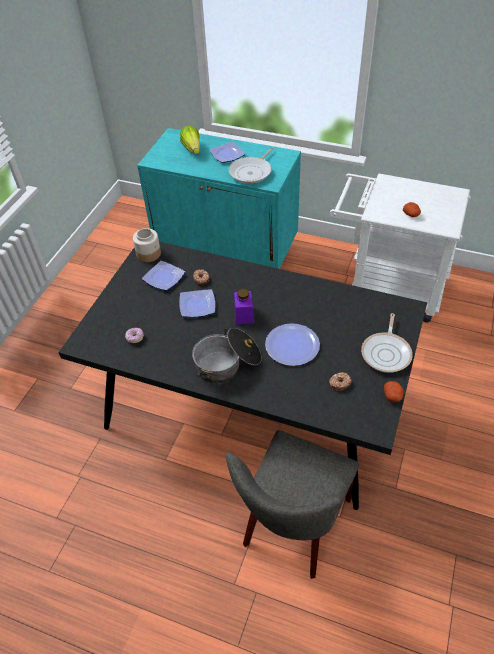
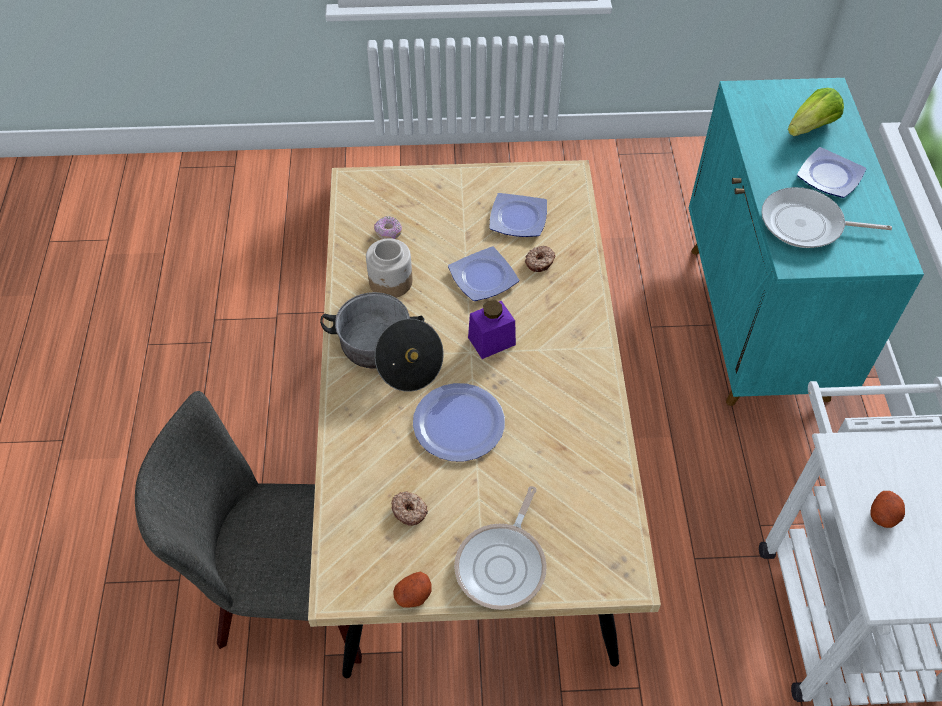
camera: 65 degrees right, 5 degrees up
black dining table [58,242,427,510] -> beige dining table [308,160,661,678]
jar [133,228,161,262] -> jar moved to [366,238,412,298]
frying pan [361,313,413,373] -> frying pan turned 60 degrees counterclockwise [454,486,547,610]

